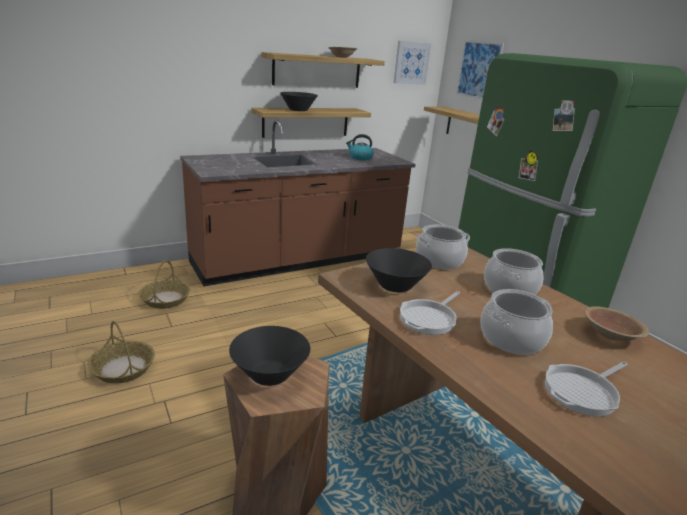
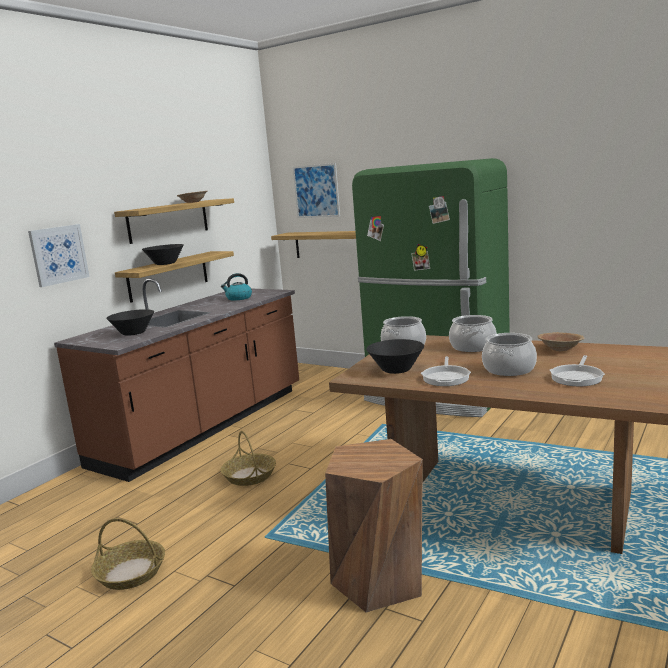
camera: 25 degrees left, 10 degrees down
basket [139,260,191,309] -> basket moved to [221,431,276,486]
black bowl [229,326,310,386] -> black bowl moved to [106,309,154,336]
picture [394,41,432,85] -> picture moved to [28,224,89,287]

